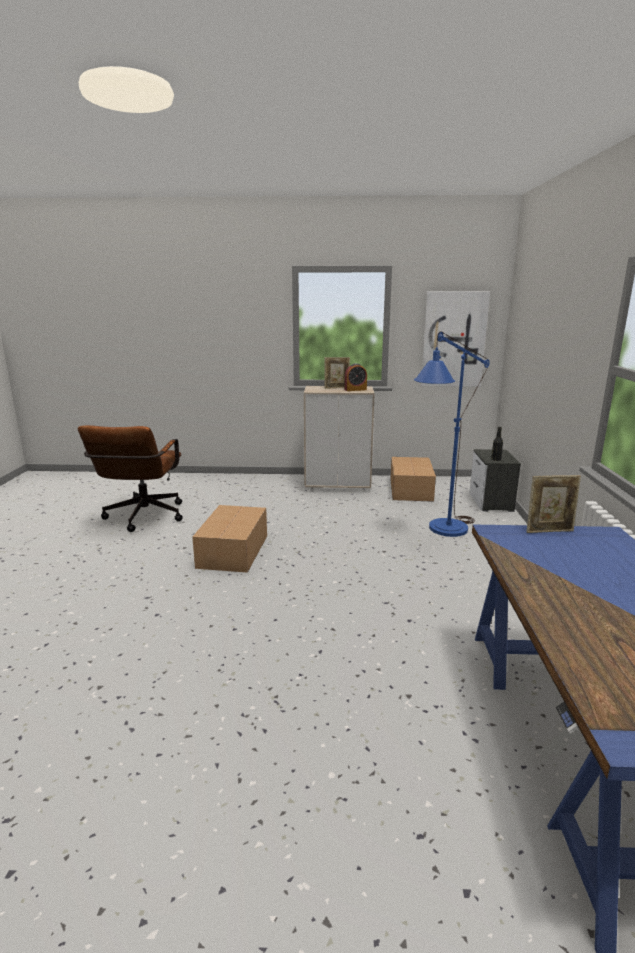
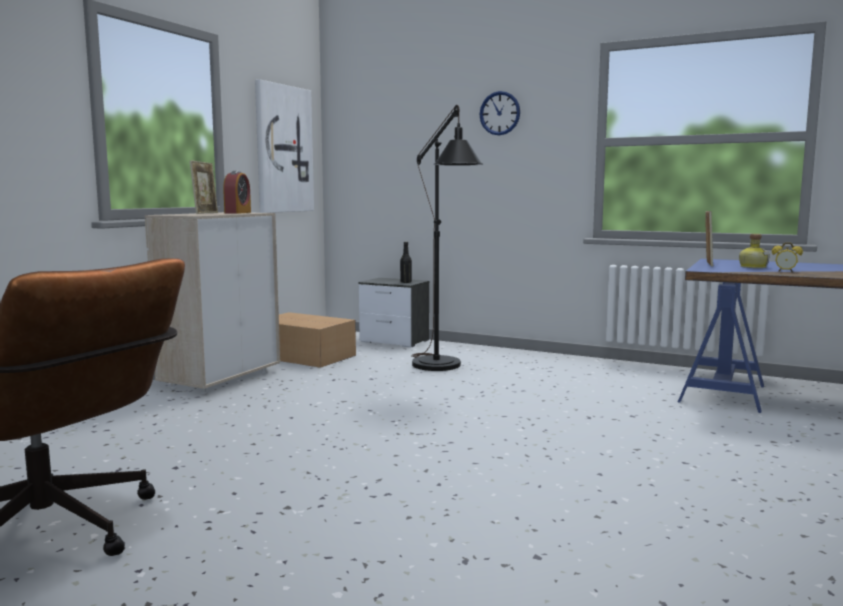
camera: 65 degrees left, 10 degrees down
cardboard box [192,505,267,573] -> none
blue floor lamp [414,331,490,537] -> black floor lamp [411,105,483,371]
none -> wall clock [479,91,520,135]
none -> bottle [739,234,770,268]
none -> alarm clock [772,242,803,272]

